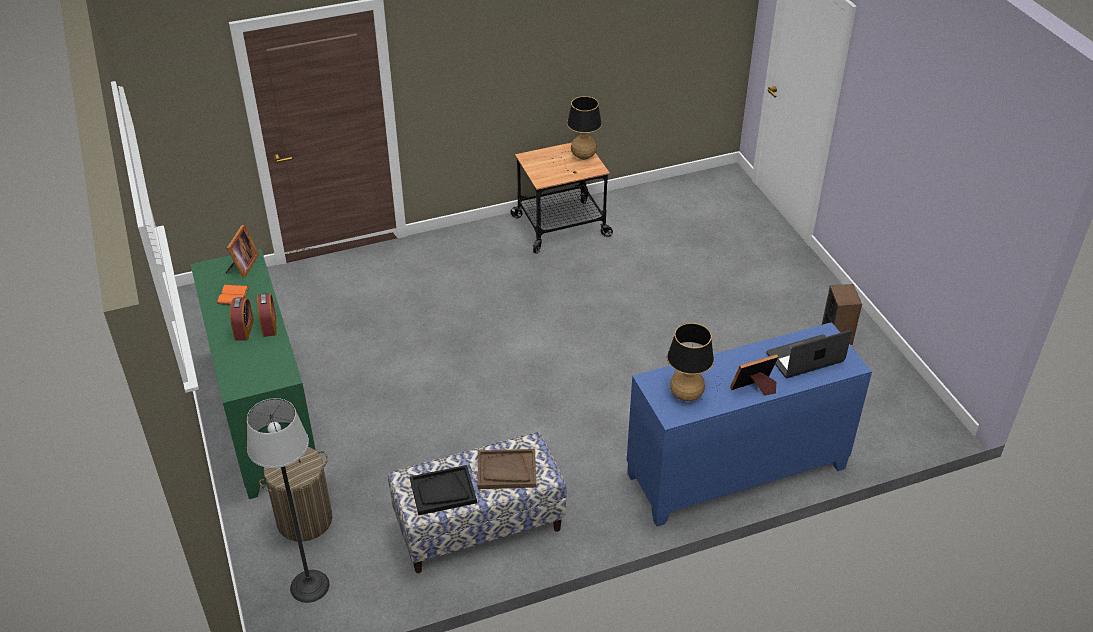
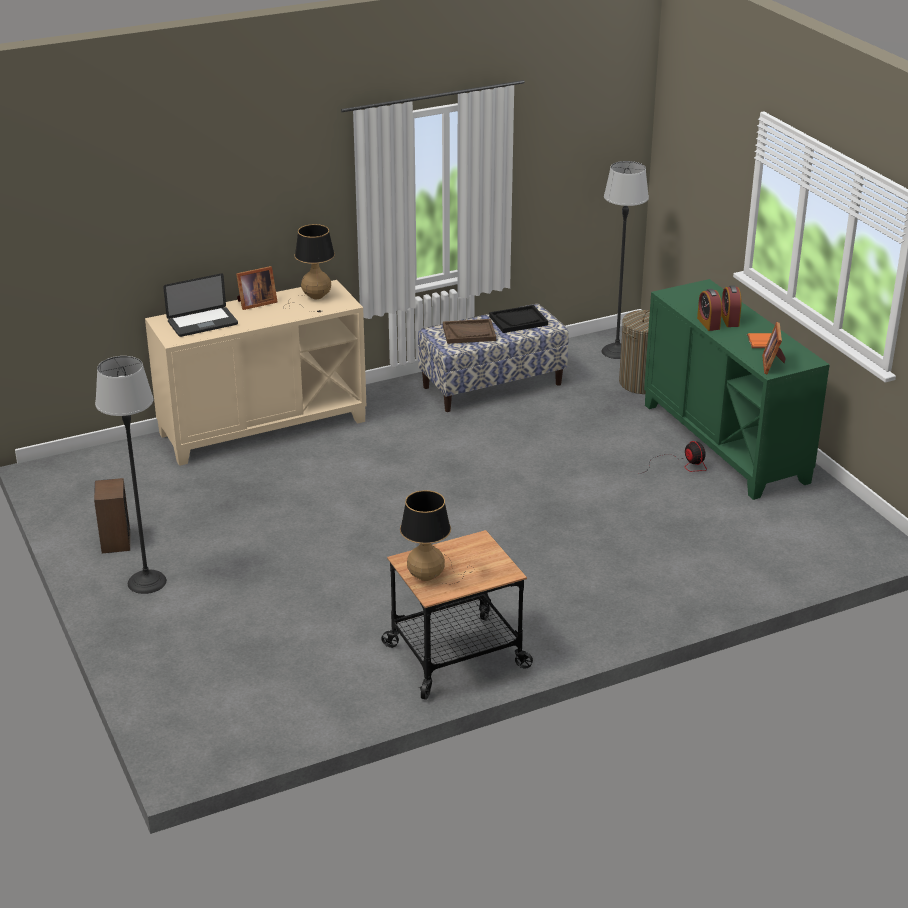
camera: 175 degrees right, 10 degrees down
blue cabinet [627,322,872,526] -> beige cabinet [145,280,366,466]
none -> floor lamp [95,356,167,594]
none -> fan [639,441,707,474]

